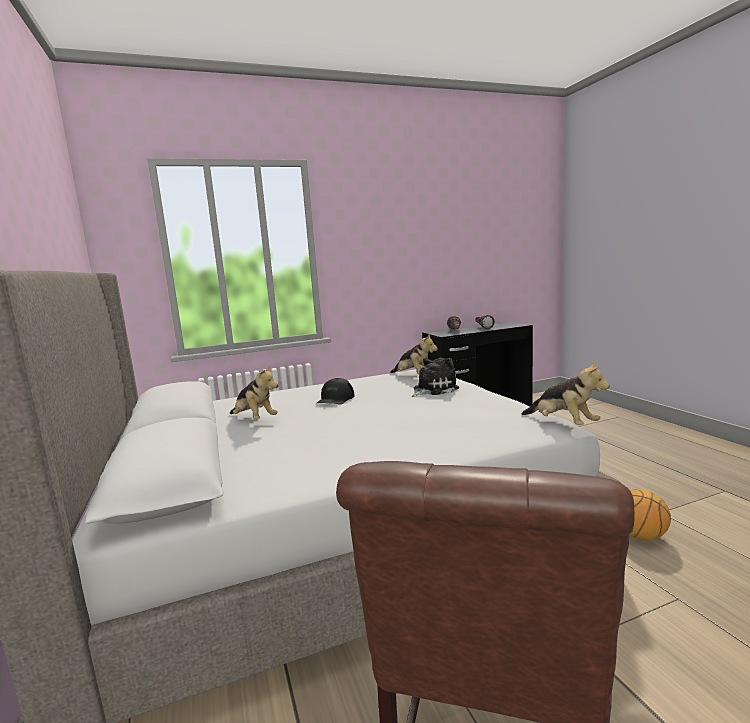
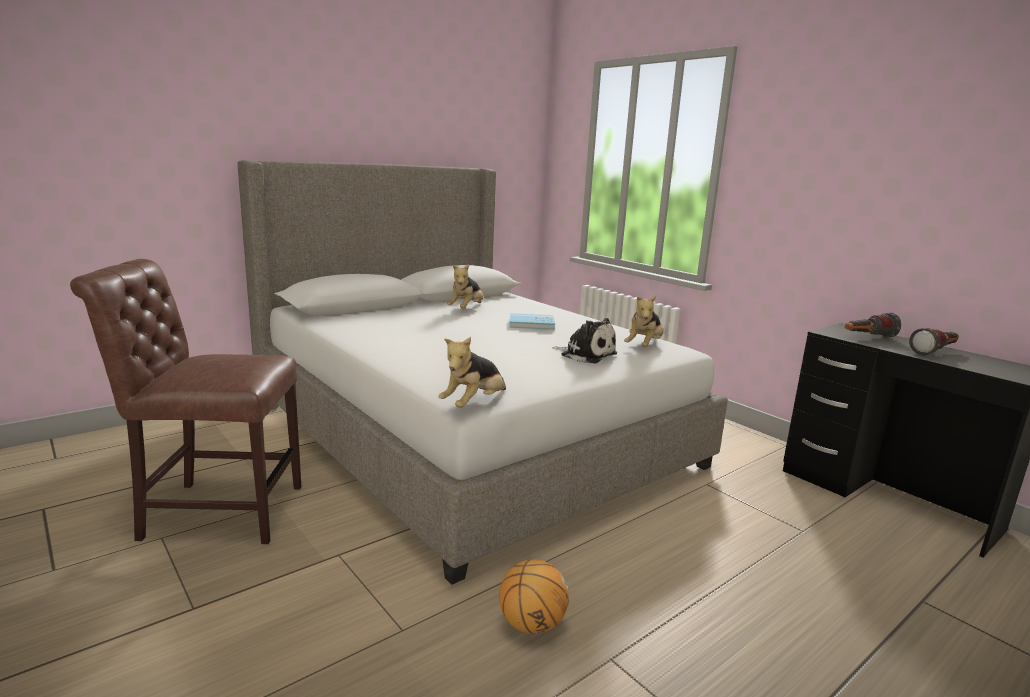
camera: 70 degrees right, 5 degrees up
black cap [317,378,355,404] -> blue book [510,313,555,330]

